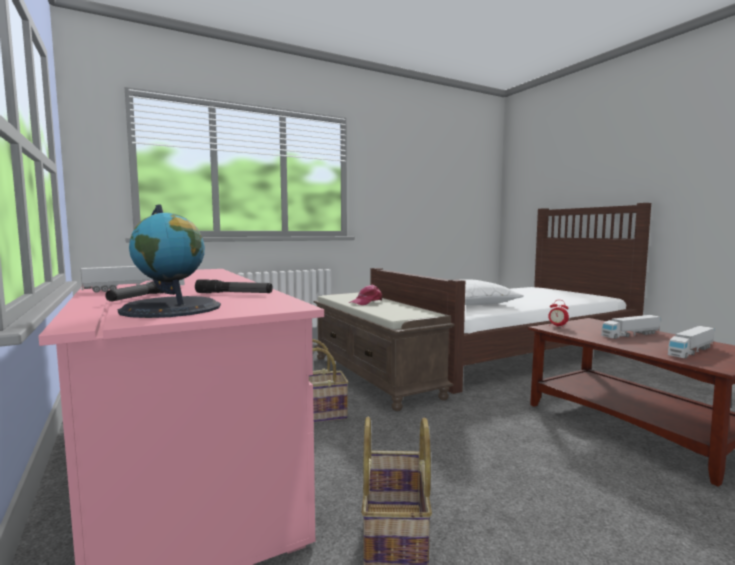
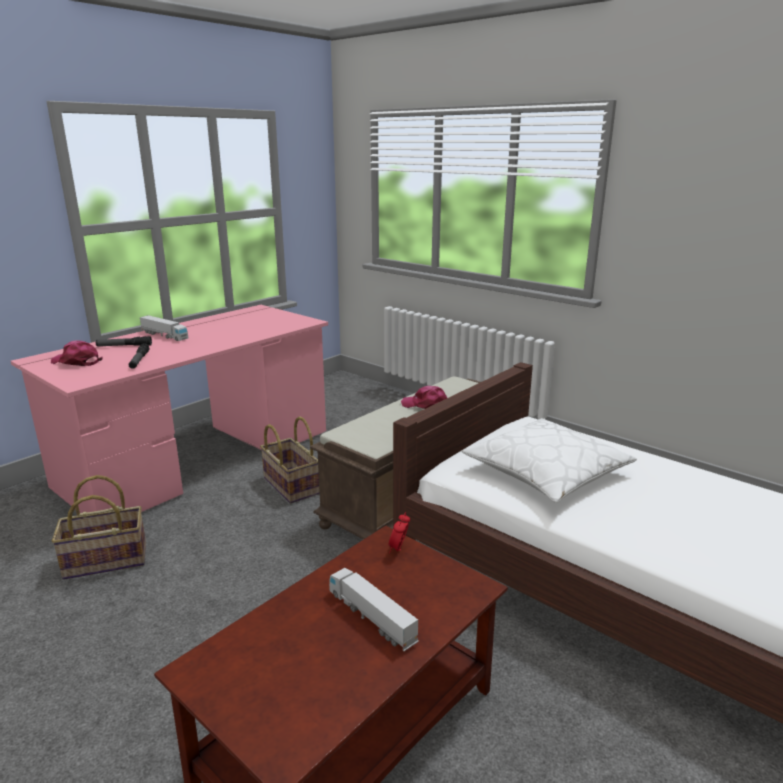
camera: 70 degrees right, 15 degrees up
globe [118,204,221,318] -> pink cap [51,341,102,366]
toy truck [668,326,714,358] -> none

